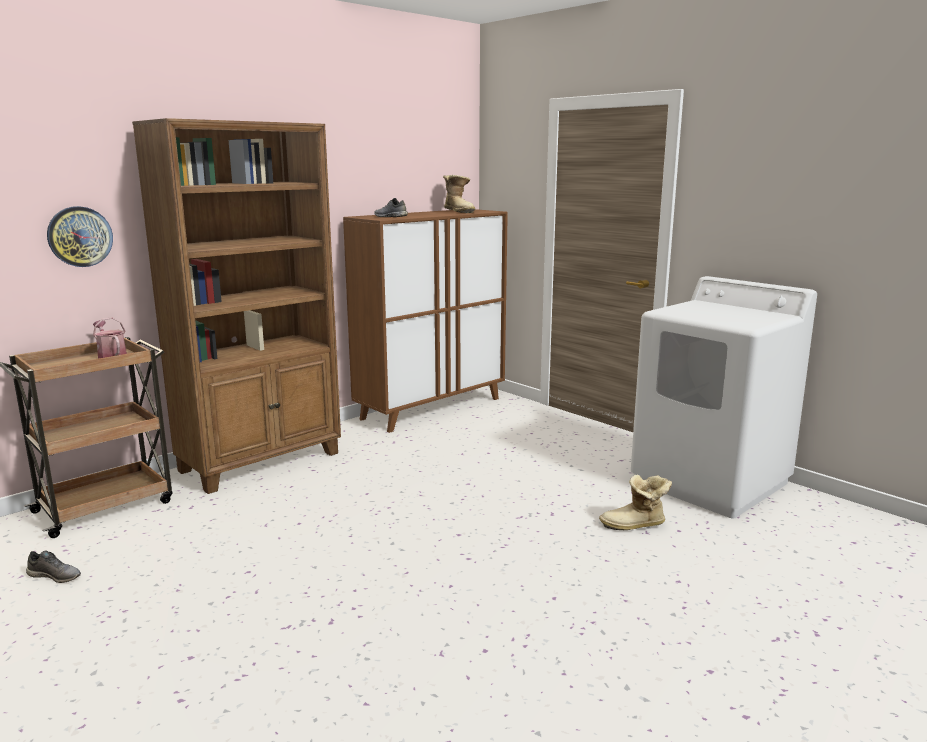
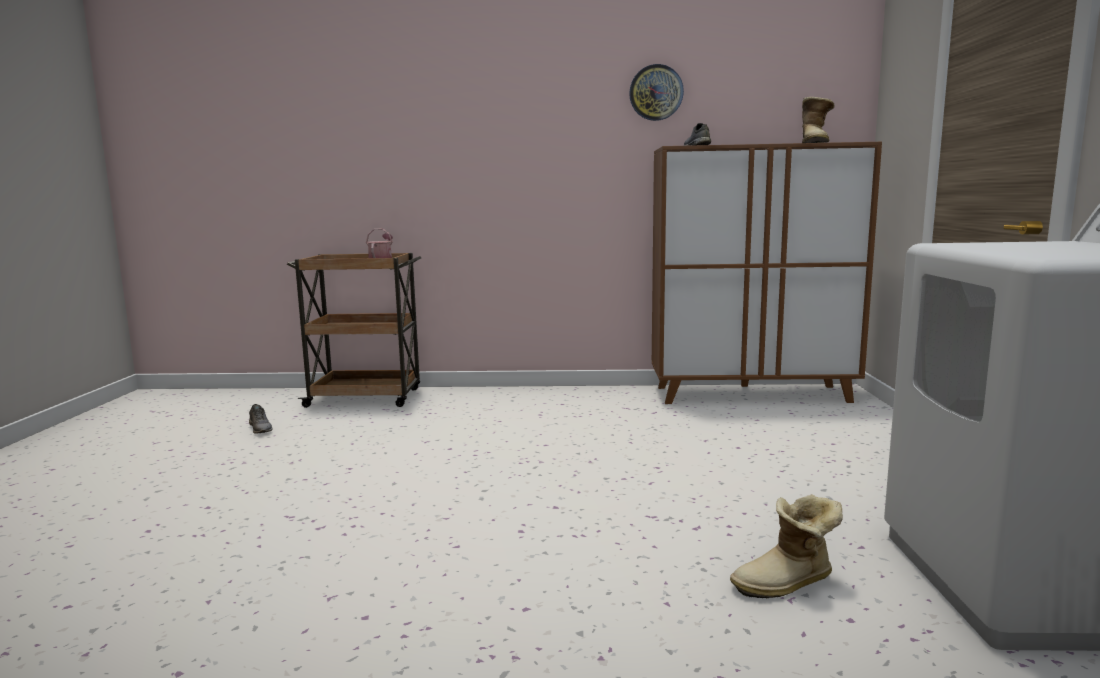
camera: 45 degrees right, 5 degrees down
wall clock [47,206,113,267] -> wall clock moved to [629,64,684,121]
brown bookcase [132,118,341,494] -> none
boot [599,475,672,530] -> boot turned 60 degrees counterclockwise [730,494,843,598]

